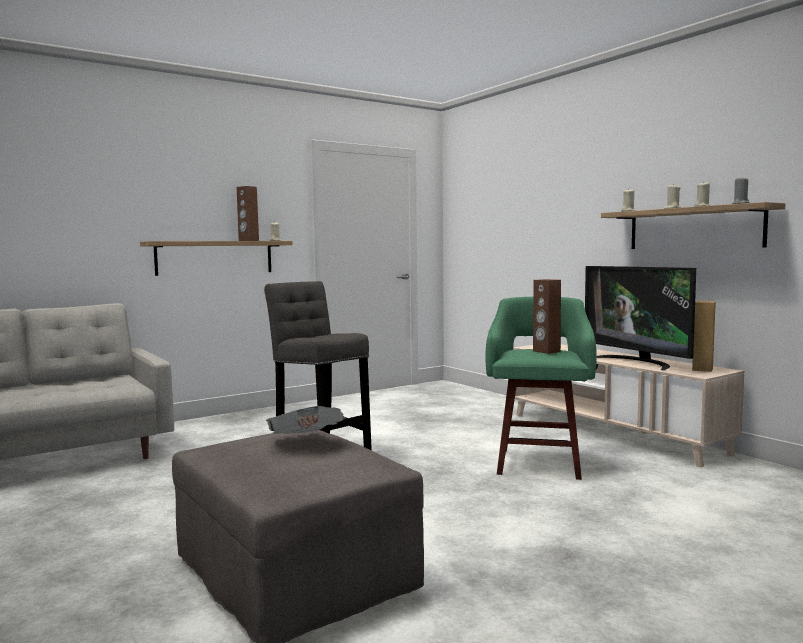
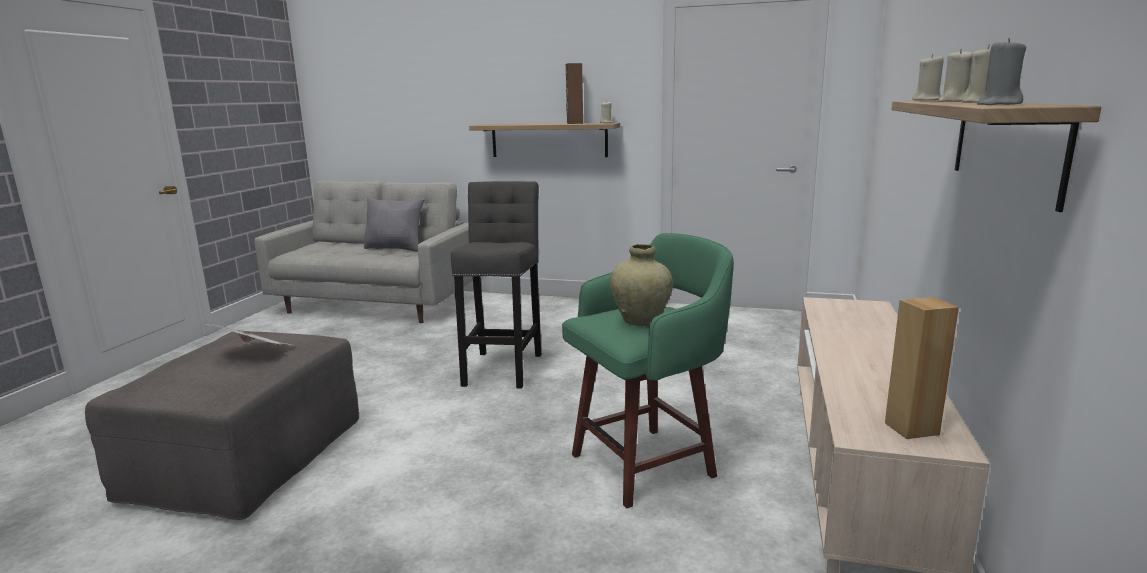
camera: 50 degrees right, 10 degrees up
brown speaker [533,279,561,354] -> beige vase [610,244,673,326]
television [585,266,696,370] -> none
none -> grey pillow [364,197,424,251]

